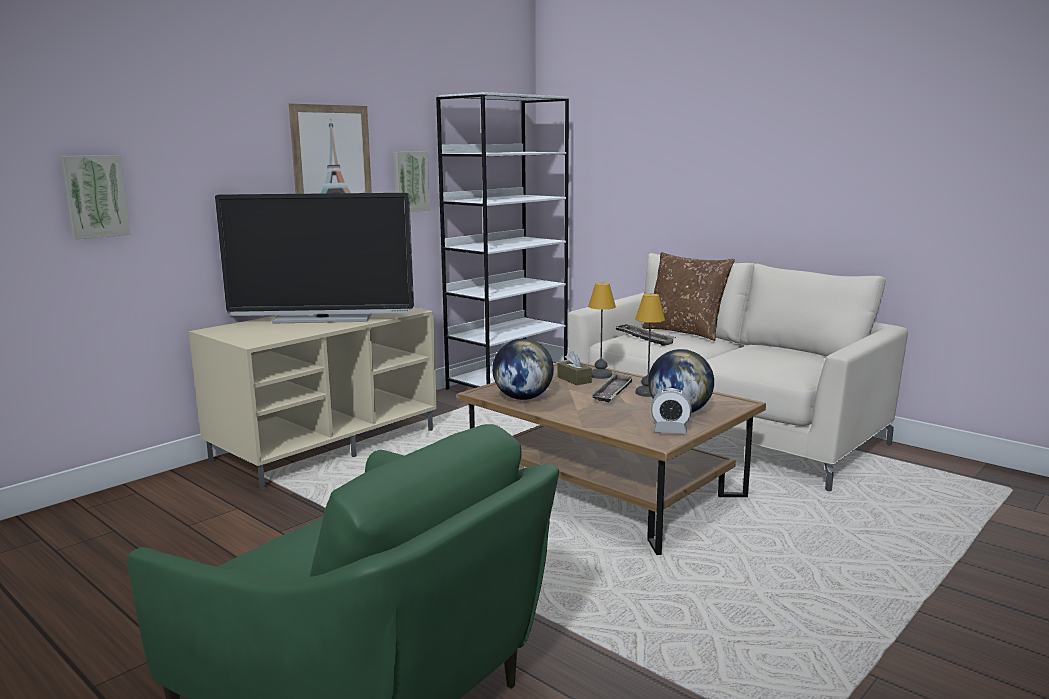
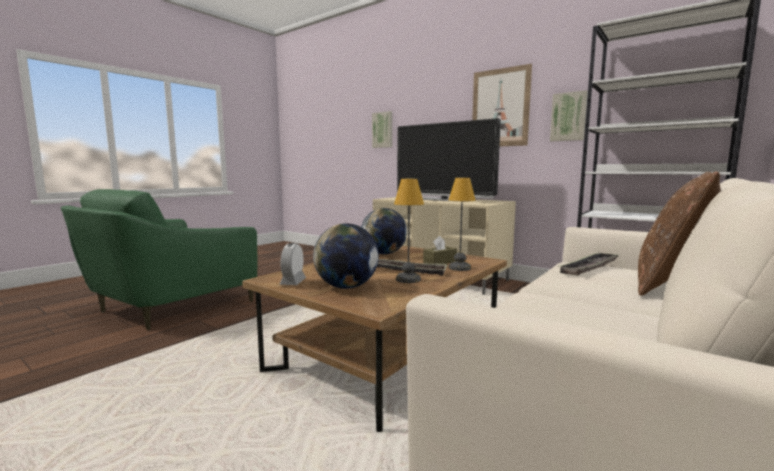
camera: 85 degrees right, 5 degrees down
television [215,193,414,323] -> television turned 45 degrees counterclockwise [397,118,501,202]

